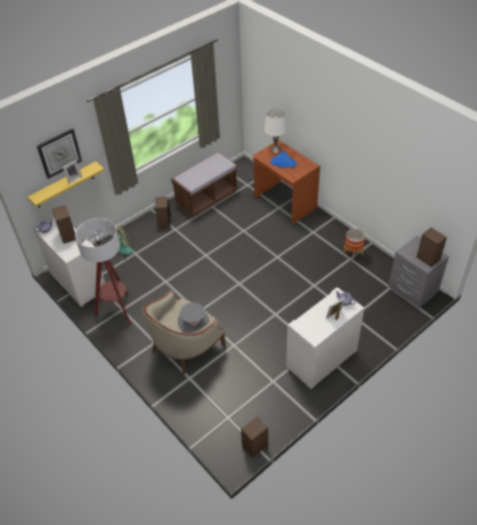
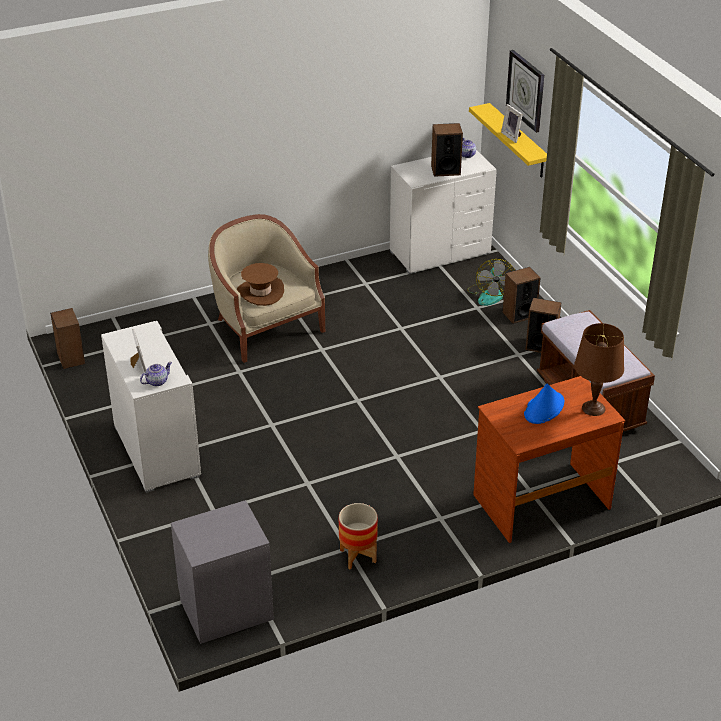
camera: 105 degrees right, 10 degrees down
floor lamp [75,218,131,326] -> none
grey hat [178,303,209,333] -> brown hat [237,263,284,306]
white table lamp [264,108,288,153] -> brown table lamp [574,323,624,416]
speaker [417,227,447,267] -> speaker moved to [503,267,540,324]

